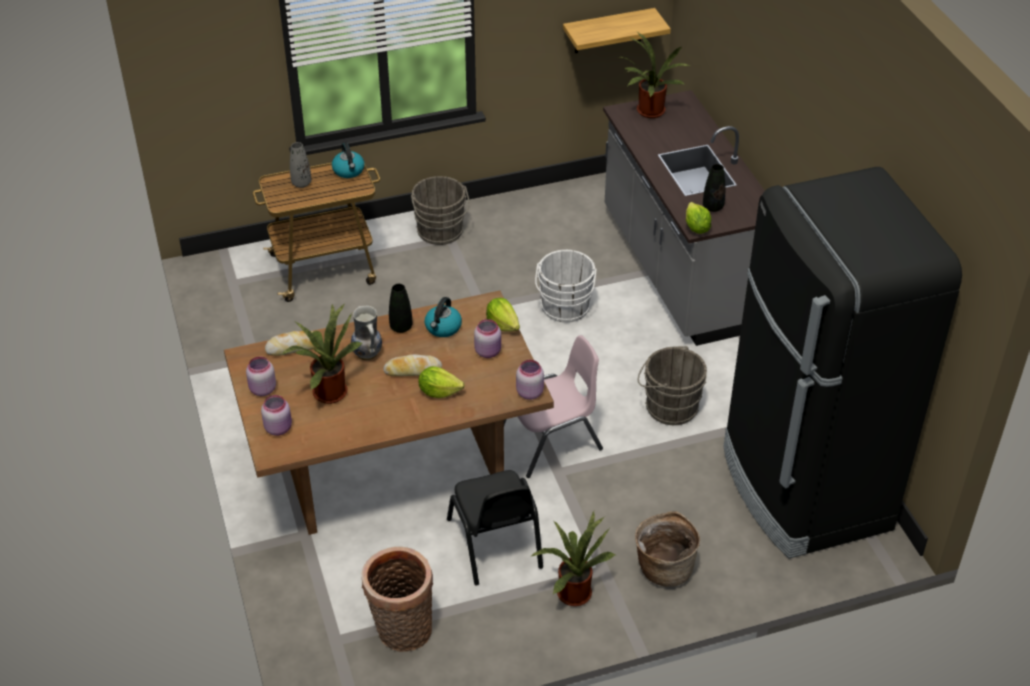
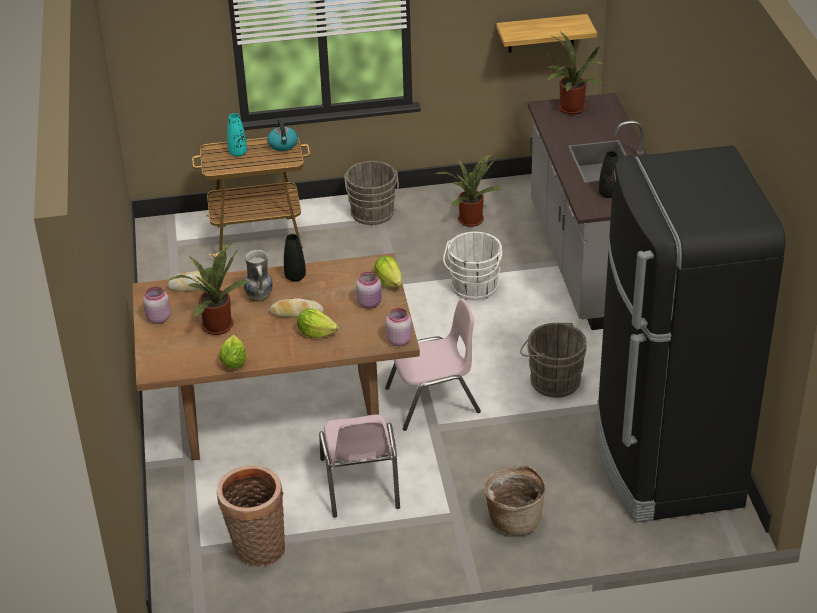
camera: 10 degrees right, 5 degrees down
pink jar [261,395,292,436] -> none
grey vase [290,142,311,188] -> turquoise vase [227,113,247,157]
kettle [424,297,462,337] -> none
black chair [447,470,543,586] -> pink chair [319,414,400,517]
potted plant [532,511,616,606] -> potted plant moved to [436,154,502,227]
lettuce [686,202,711,234] -> lettuce moved to [219,335,247,369]

